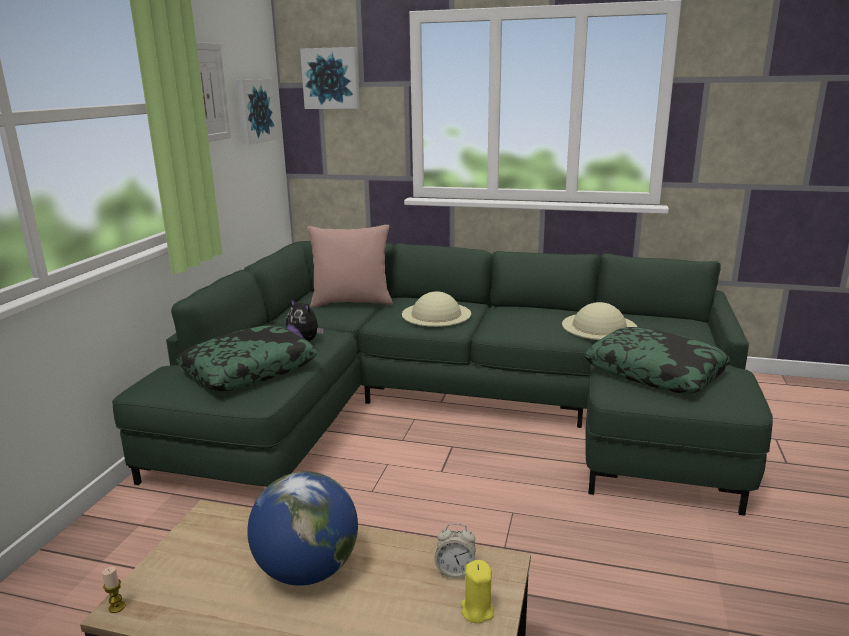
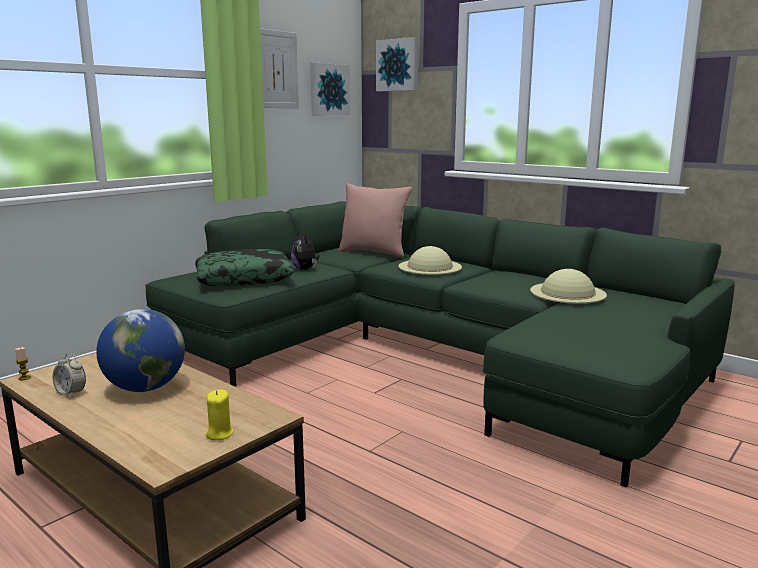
camera: 25 degrees right, 5 degrees down
alarm clock [435,523,476,578] -> alarm clock moved to [53,353,86,398]
pillow [585,327,731,394] -> none

